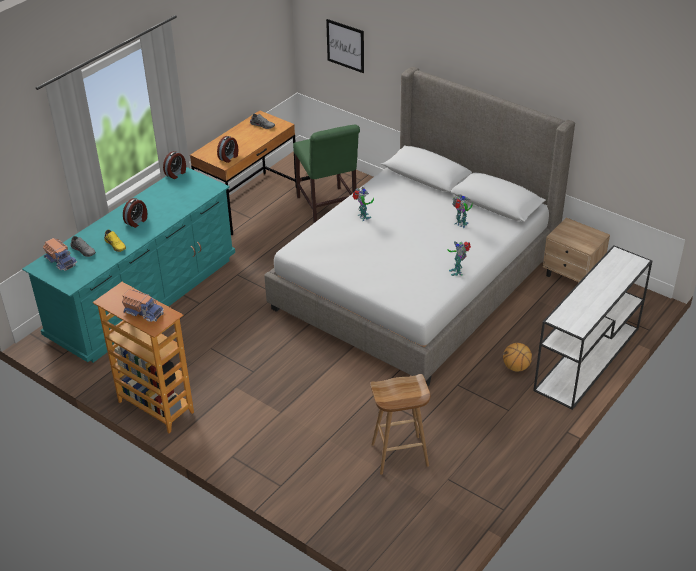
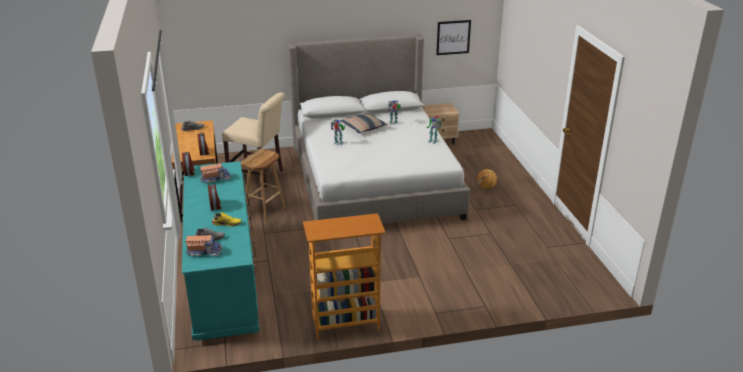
camera: 50 degrees left, 10 degrees down
toy truck [122,289,164,322] -> toy truck moved to [200,163,231,183]
green chair [293,125,360,223] -> beige chair [222,93,285,187]
picture [326,19,364,73] -> picture moved to [436,20,471,55]
brown stool [370,374,431,475] -> brown stool moved to [241,149,286,223]
white console table [533,245,652,410] -> none
none -> pillow [340,112,388,133]

